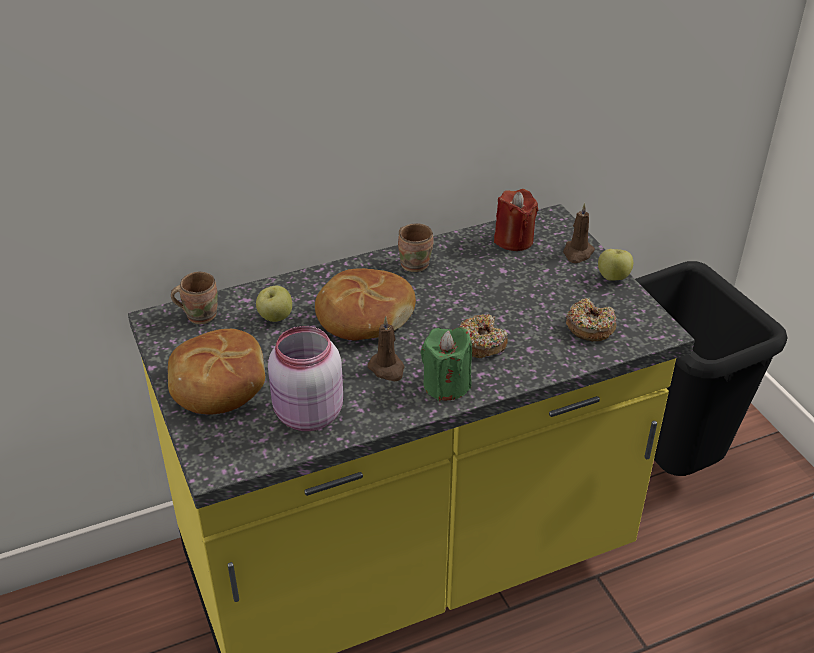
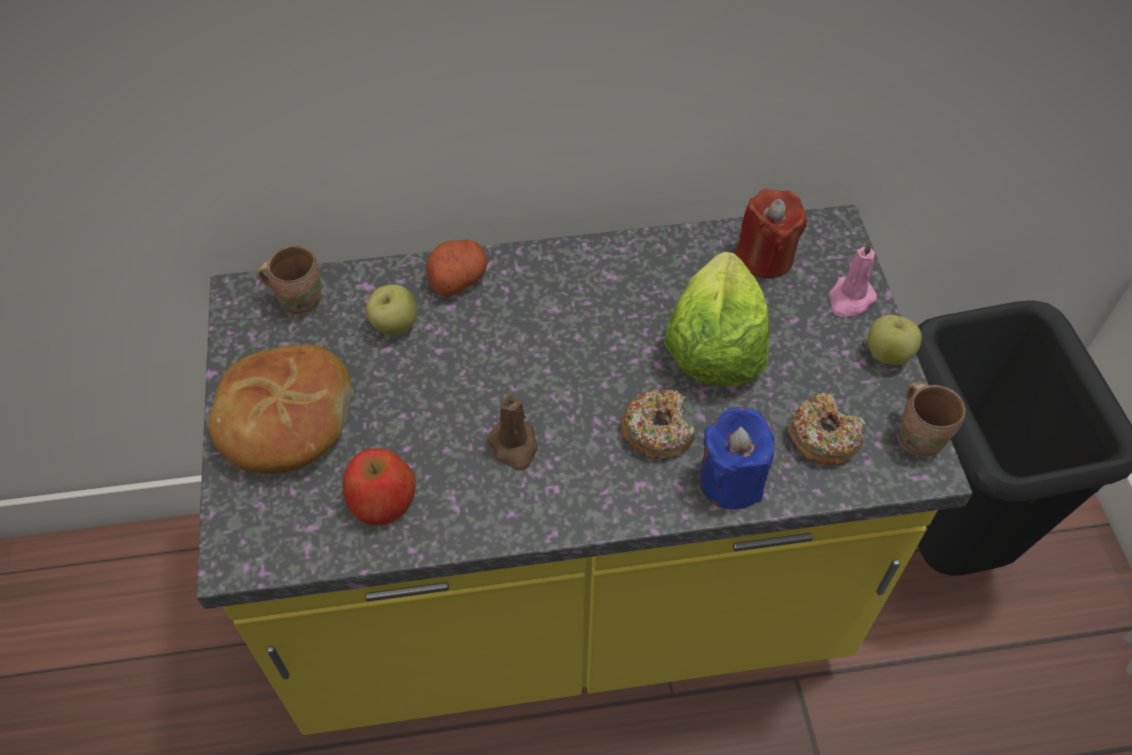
camera: 15 degrees right, 15 degrees up
pink jar [268,326,343,431] -> apple [343,448,416,525]
bread [315,268,416,341] -> none
brown mug [398,223,433,272] -> brown mug moved to [899,382,966,457]
green candle [421,327,472,401] -> none
brown candle [563,203,595,263] -> pink candle [829,240,877,317]
none -> potato [426,239,488,297]
none -> lettuce [665,252,769,385]
none -> blue candle [699,407,775,510]

